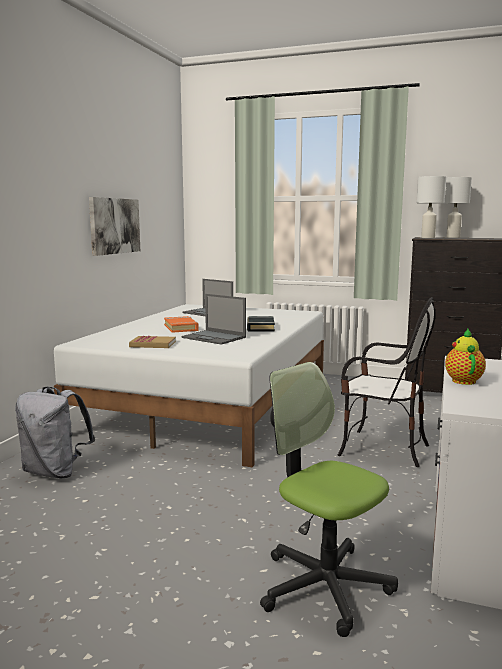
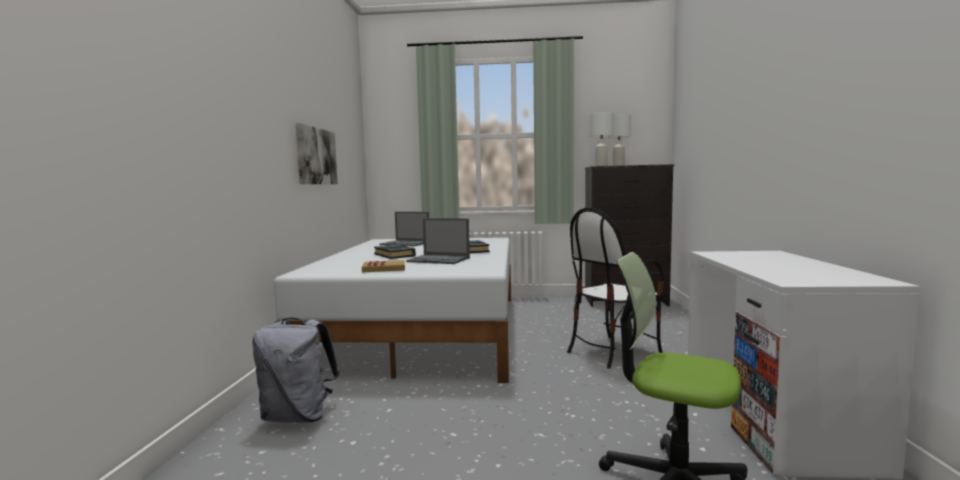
camera: 15 degrees left, 5 degrees down
orange book [164,316,199,333] -> black book [374,245,416,259]
chair [338,297,436,467] -> chair turned 135 degrees clockwise [567,208,664,368]
teapot [445,329,486,385] -> none

